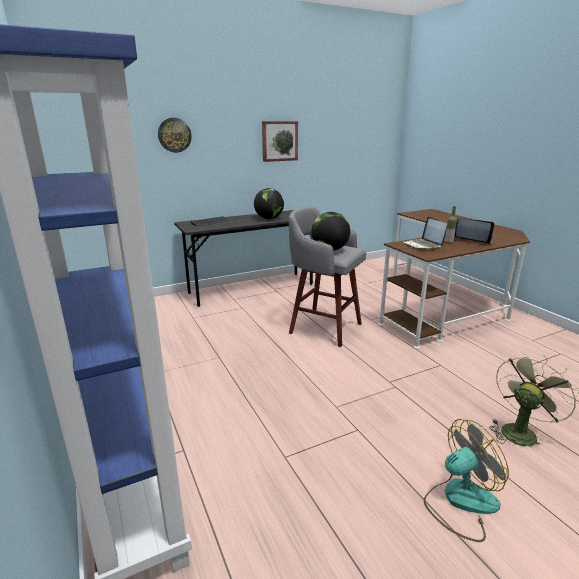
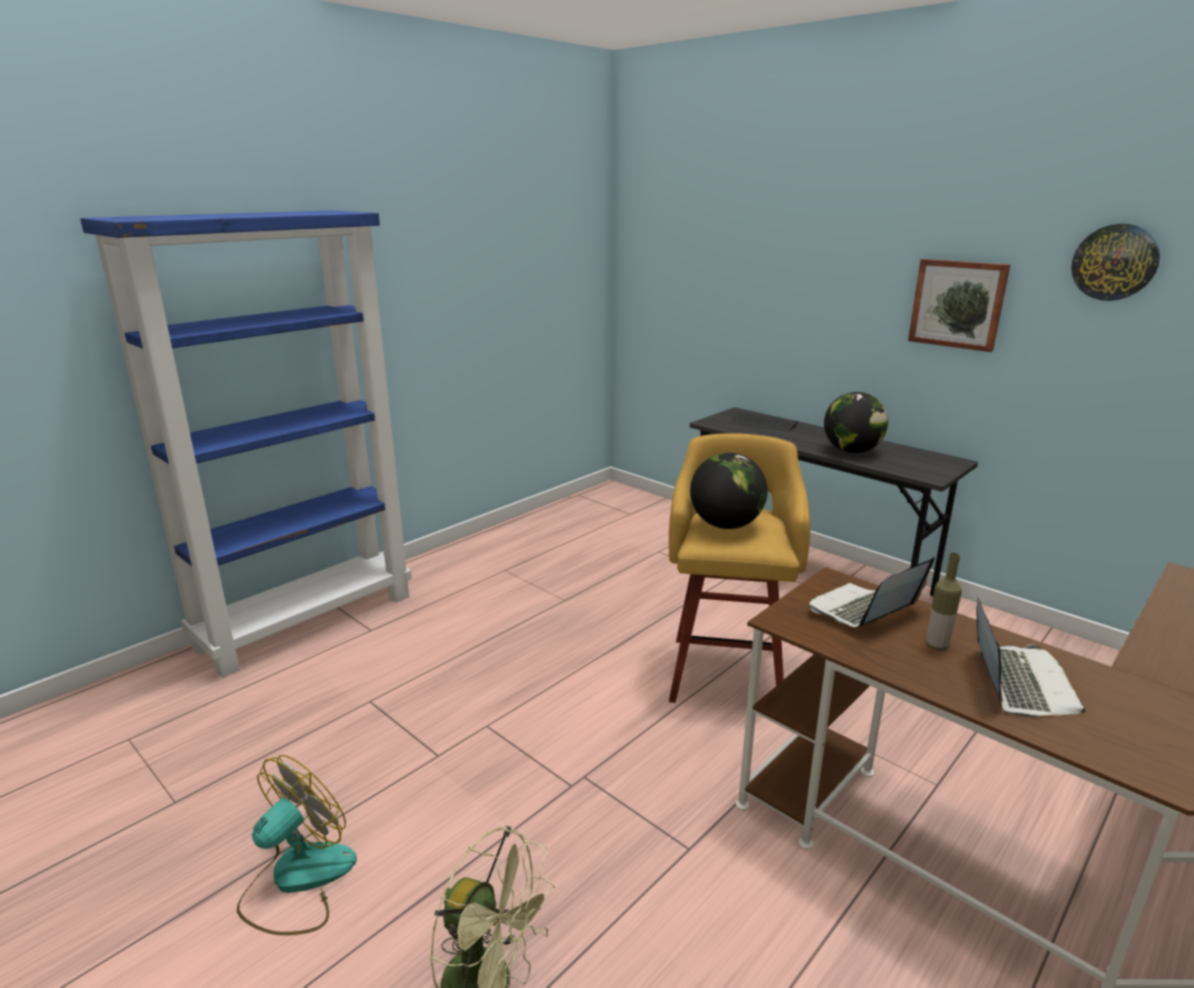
camera: 70 degrees right, 0 degrees up
wall clock [158,118,192,153] -> wall clock moved to [1071,224,1160,301]
grey stool [289,207,366,347] -> yellow stool [669,433,811,703]
fan [424,419,509,542] -> fan turned 105 degrees counterclockwise [237,755,357,935]

